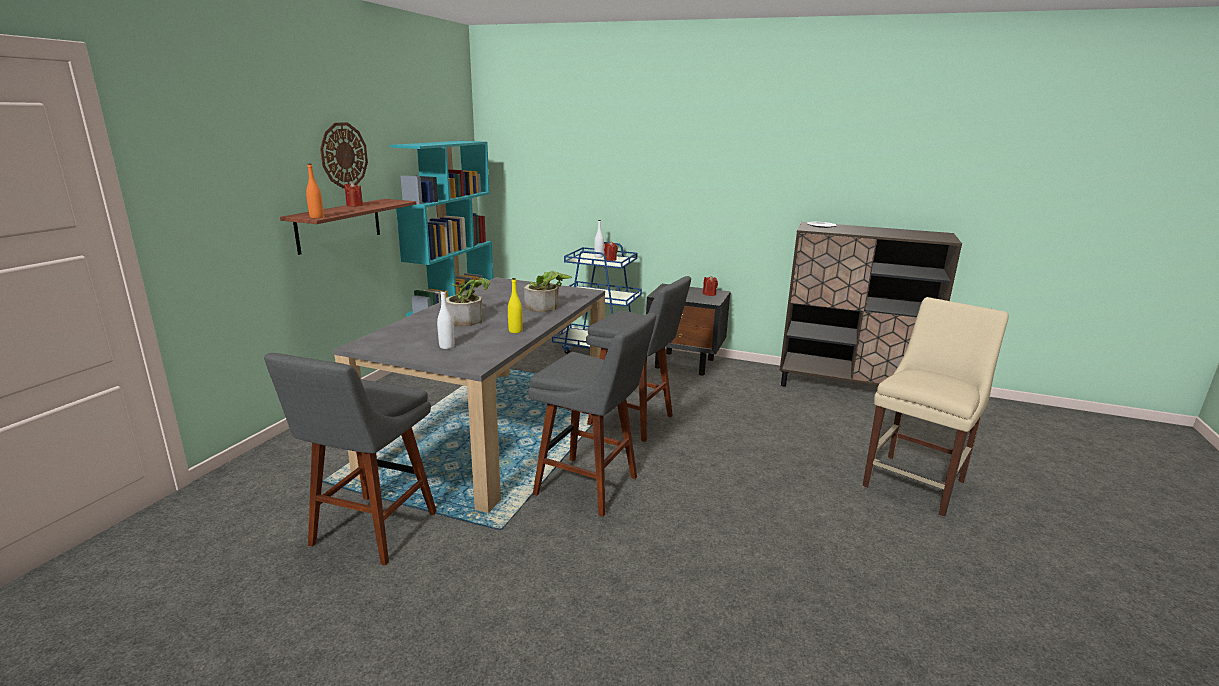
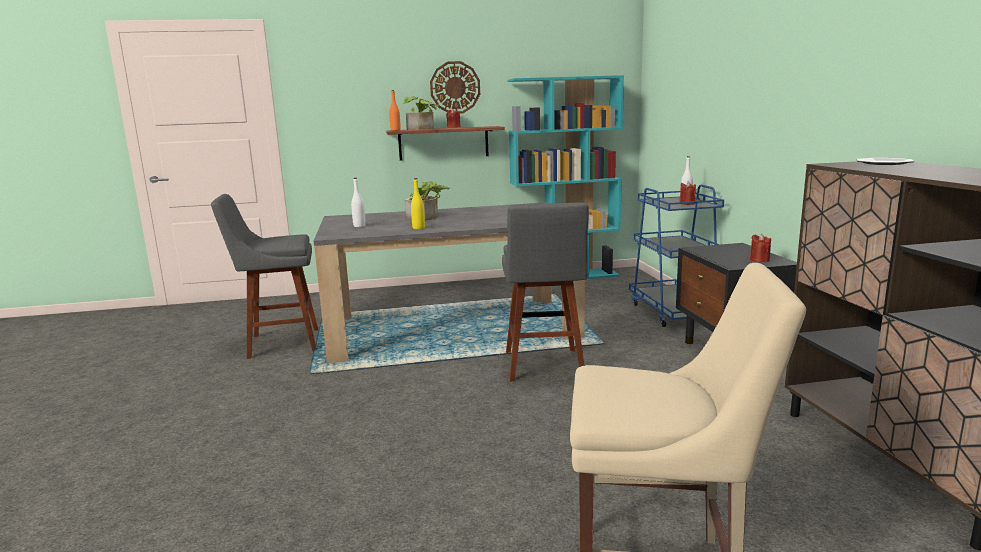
camera: 60 degrees right, 5 degrees down
potted plant [524,271,572,312] -> potted plant moved to [404,96,439,130]
grey stool [528,313,656,517] -> none

